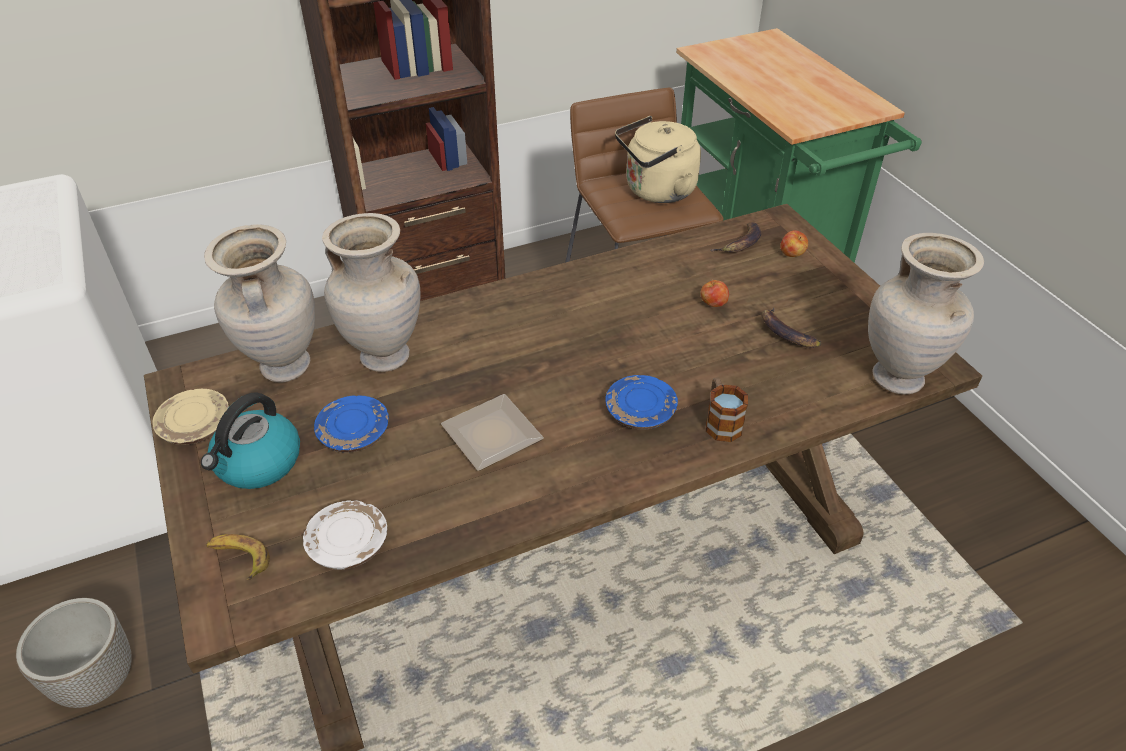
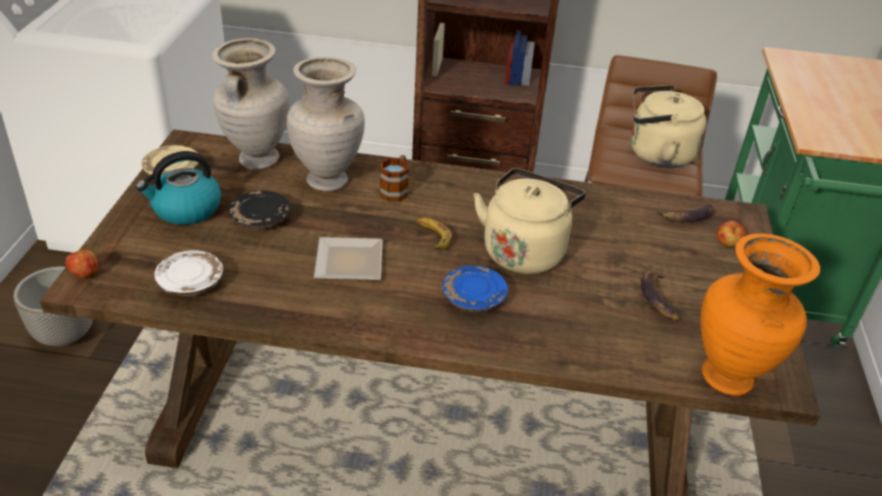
camera: 30 degrees right, 5 degrees down
banana [206,534,270,580] -> banana moved to [417,217,453,250]
blue plate [314,395,389,453] -> black plate [229,190,290,230]
apple [700,279,729,307] -> apple moved to [66,247,98,278]
mug [706,377,748,442] -> mug moved to [380,155,409,202]
beige vase [868,233,984,395] -> orange vase [700,233,820,396]
none -> beige kettle [474,168,586,274]

